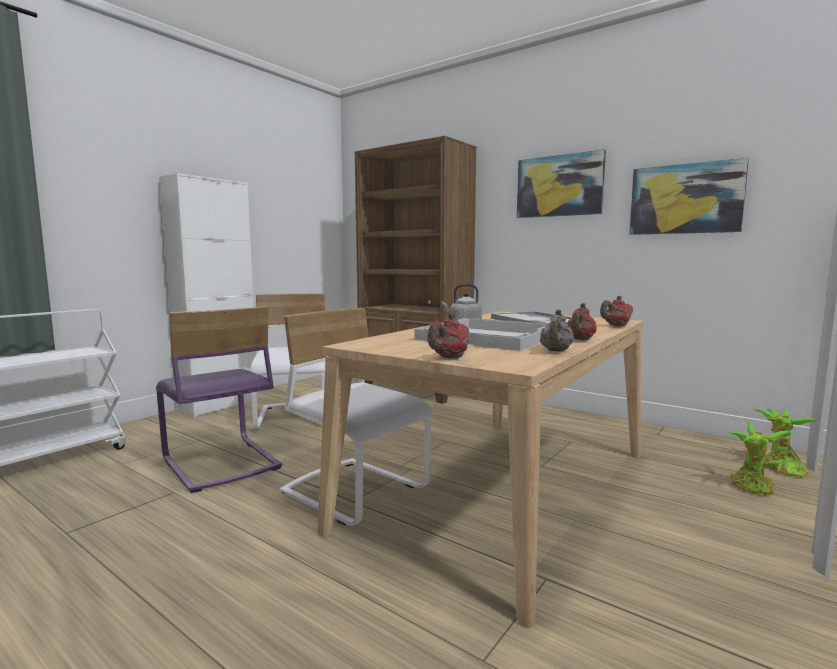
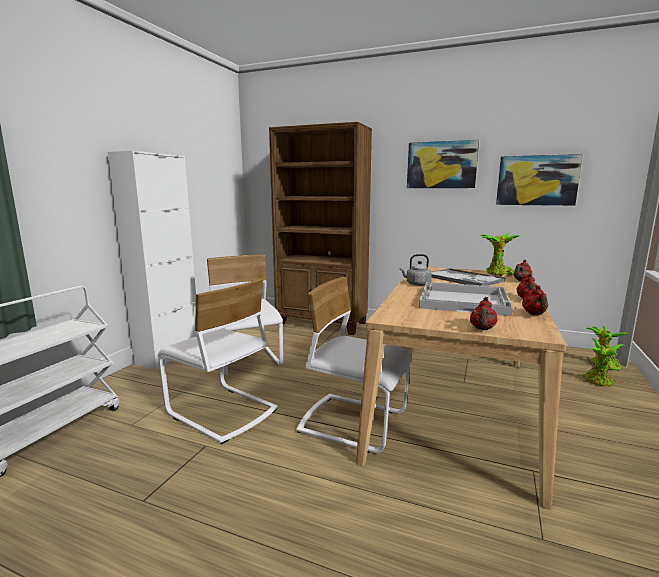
camera: 15 degrees left, 5 degrees up
purple chair [156,306,282,493] -> white chair [158,279,278,444]
grey teapot [540,309,574,352] -> red teapot [522,285,548,315]
none -> potted plant [480,233,520,276]

